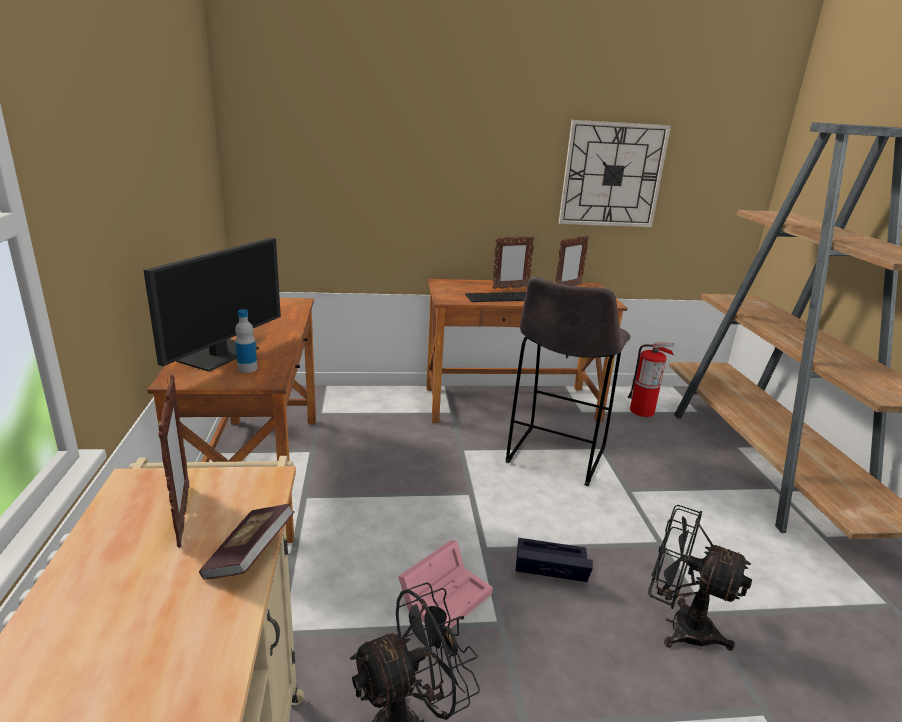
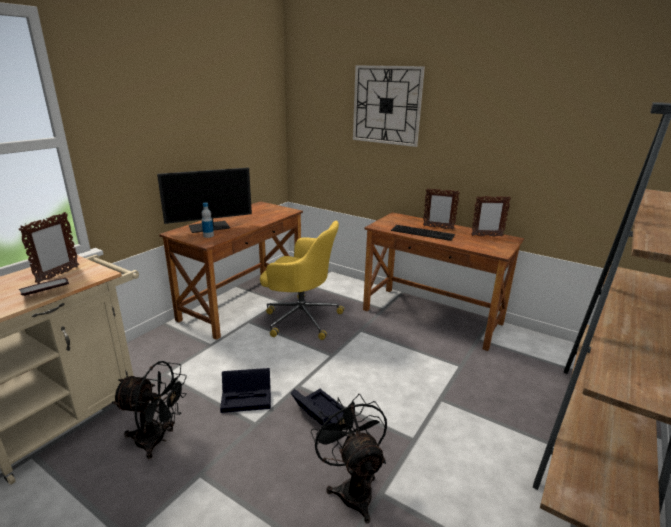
camera: 40 degrees right, 0 degrees up
pink storage box [398,540,493,629] -> black storage box [220,368,271,413]
grey stool [506,276,631,486] -> none
wall clock [559,120,671,227] -> wall clock moved to [353,65,425,147]
fire extinguisher [628,342,674,417] -> none
none -> yellow office chair [260,221,344,340]

